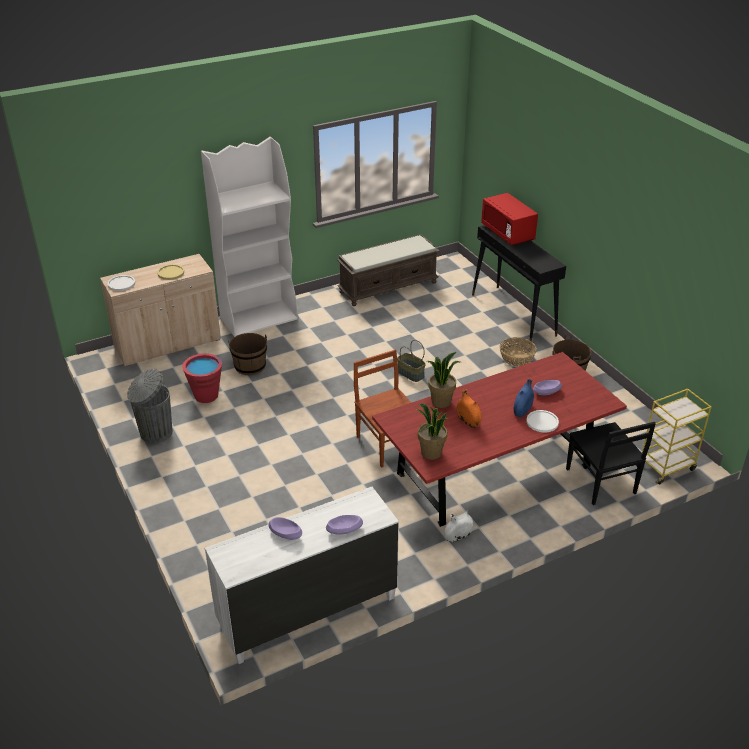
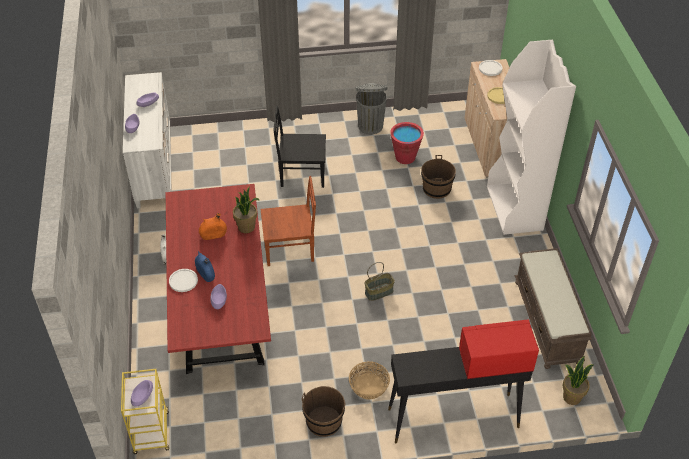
camera: 110 degrees right, 10 degrees up
potted plant [415,403,447,460] -> potted plant moved to [563,356,594,405]
black chair [566,422,656,505] -> black chair moved to [273,106,326,188]
none -> purple bowl [131,380,153,407]

